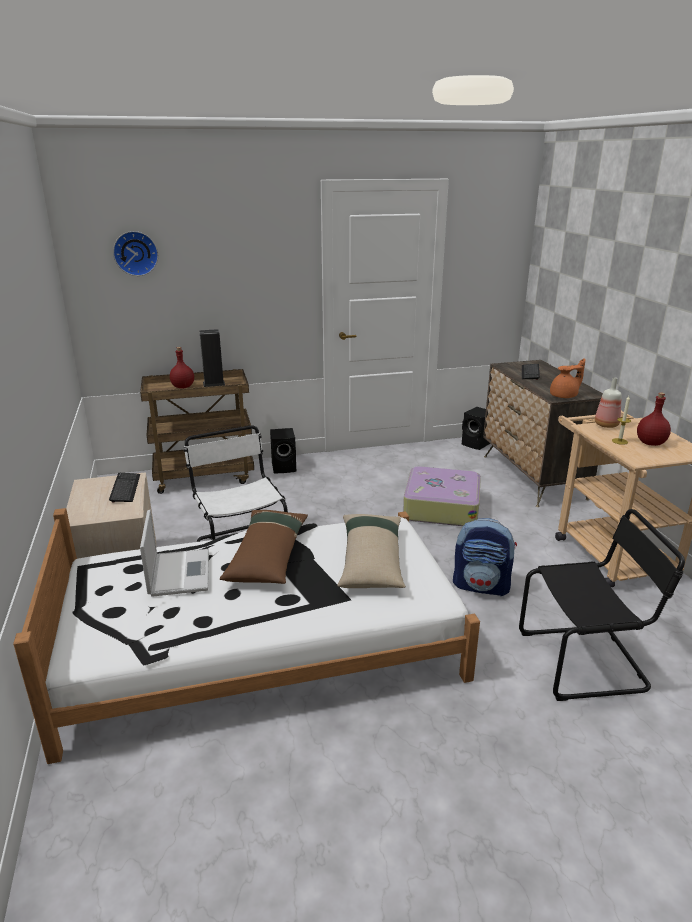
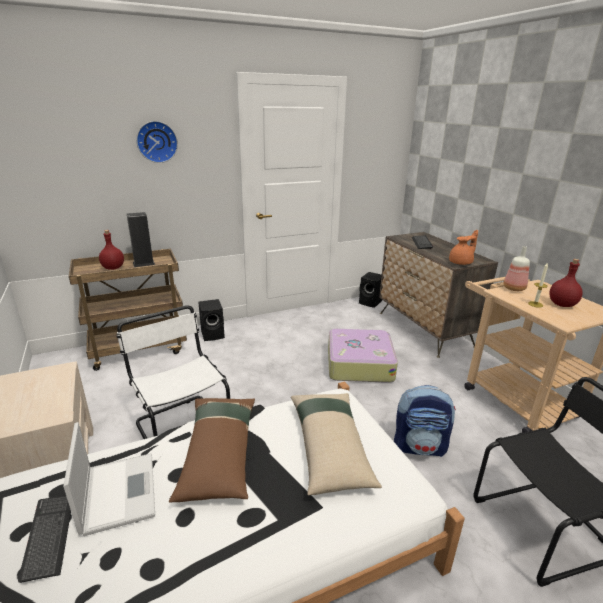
camera: 10 degrees left, 0 degrees up
keyboard [109,473,140,503] -> keyboard moved to [18,496,71,583]
wall clock [113,231,158,276] -> wall clock moved to [136,121,178,163]

